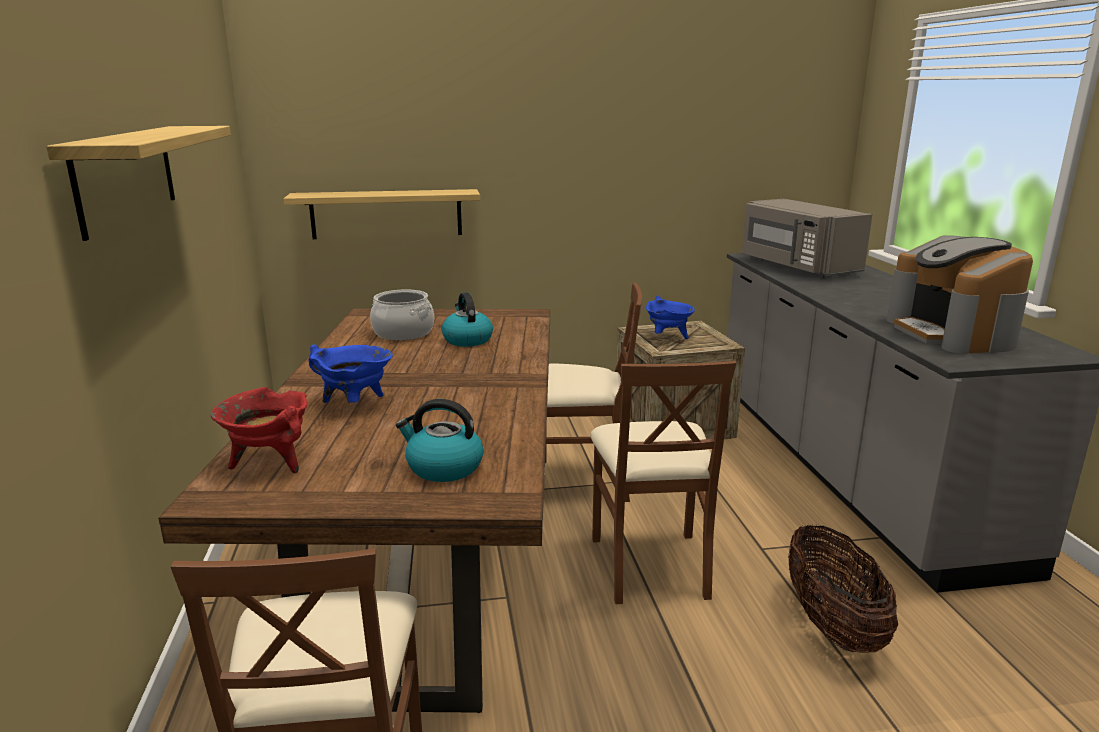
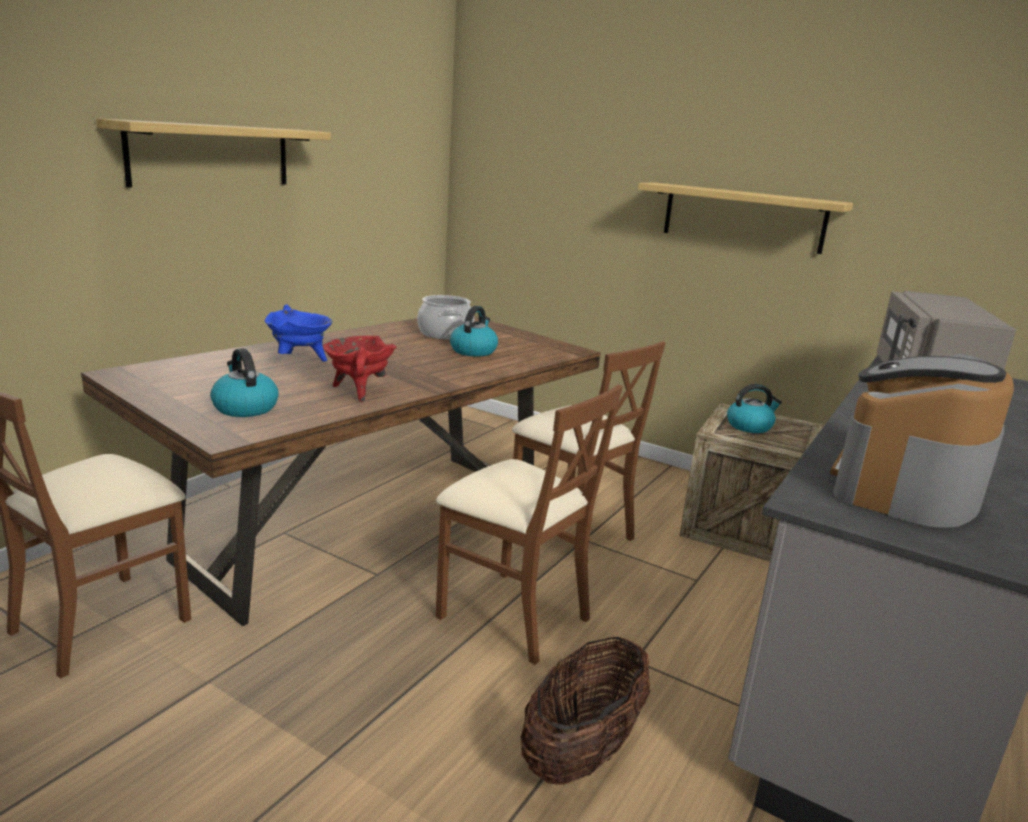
camera: 40 degrees right, 0 degrees up
red cooking pot [211,387,307,473] -> red cooking pot moved to [323,336,397,402]
shelf [284,189,480,239] -> shelf moved to [638,182,853,254]
brown chair [590,361,736,604] -> brown chair turned 90 degrees counterclockwise [436,384,623,665]
blue cooking pot [646,295,695,339] -> kettle [727,384,782,433]

